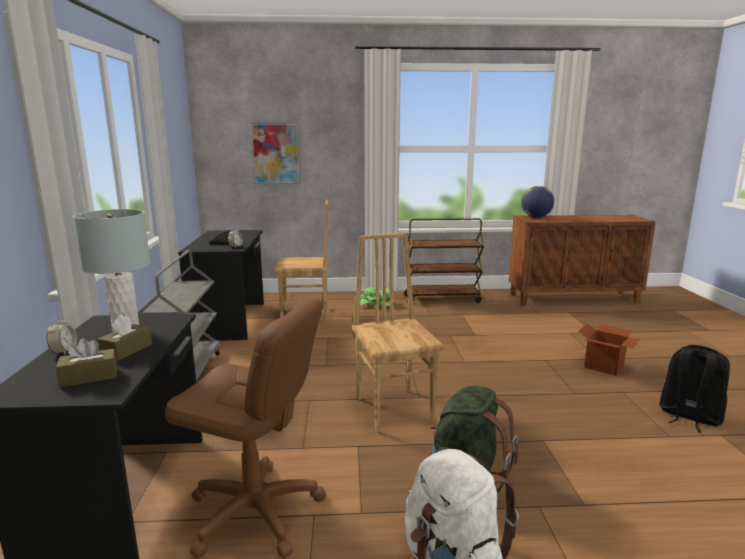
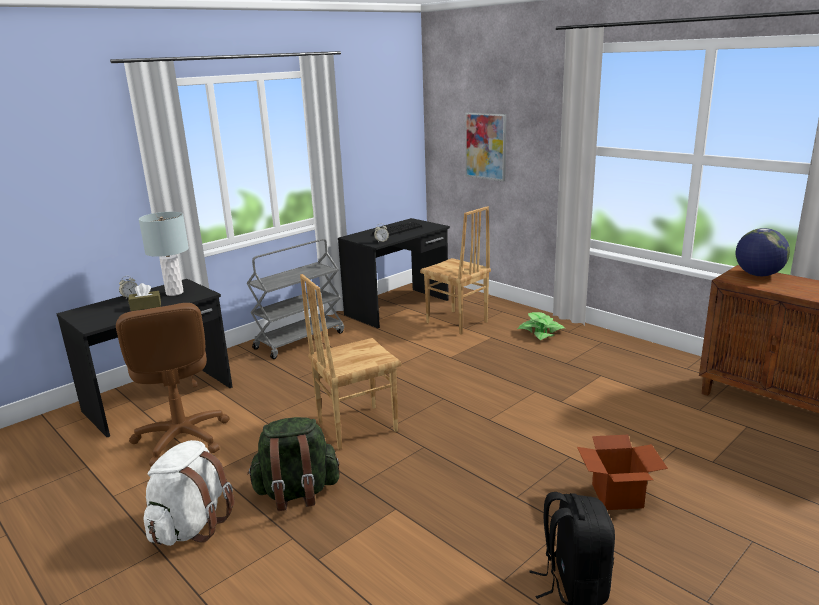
camera: 50 degrees right, 5 degrees up
brown tissue box [56,338,117,388] -> none
brown chair [352,233,444,432] -> brown chair turned 150 degrees counterclockwise [300,274,401,450]
brown cart [404,218,484,303] -> none

